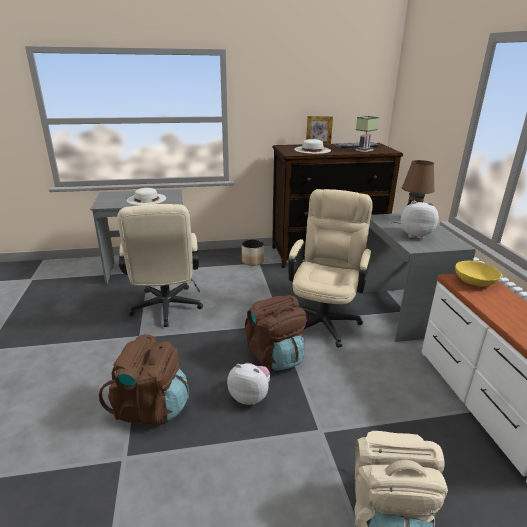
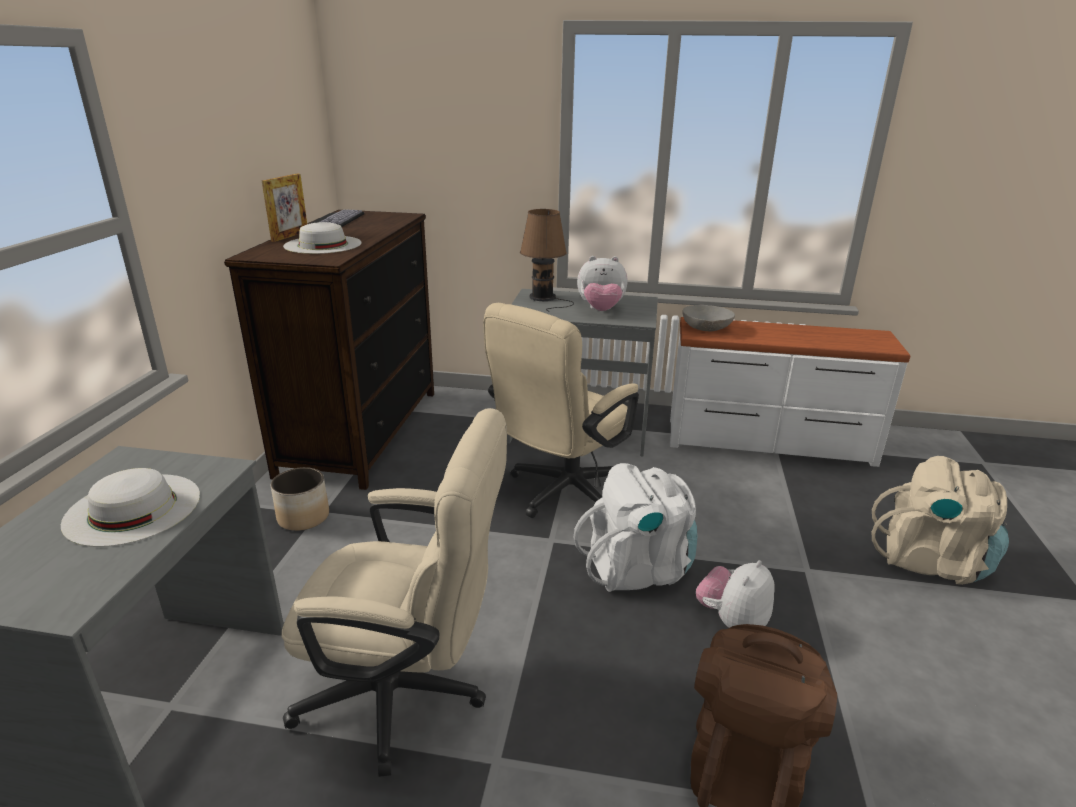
camera: 70 degrees left, 0 degrees up
brown backpack [245,295,307,370] -> white backpack [573,463,697,592]
beige office chair [288,189,372,348] -> beige office chair turned 90 degrees counterclockwise [483,303,639,518]
table lamp [355,116,379,152] -> none
plush toy [400,201,439,239] -> plush toy turned 120 degrees counterclockwise [577,256,628,311]
yellow bowl [455,261,502,286] -> grey bowl [682,305,735,331]

